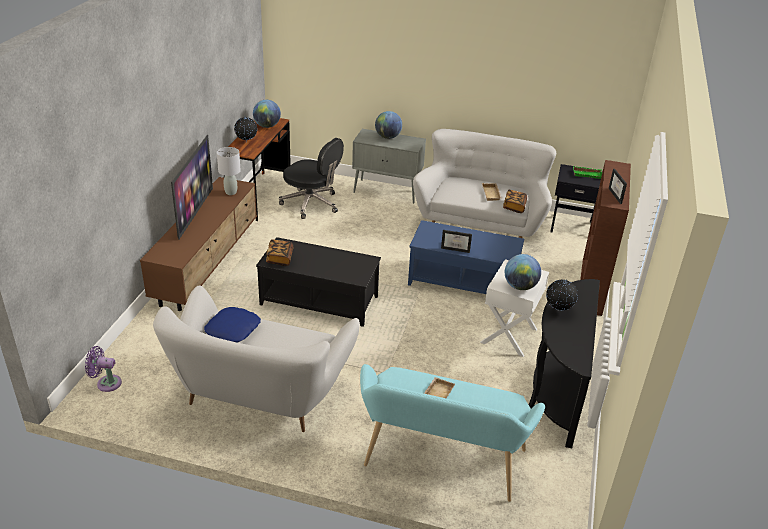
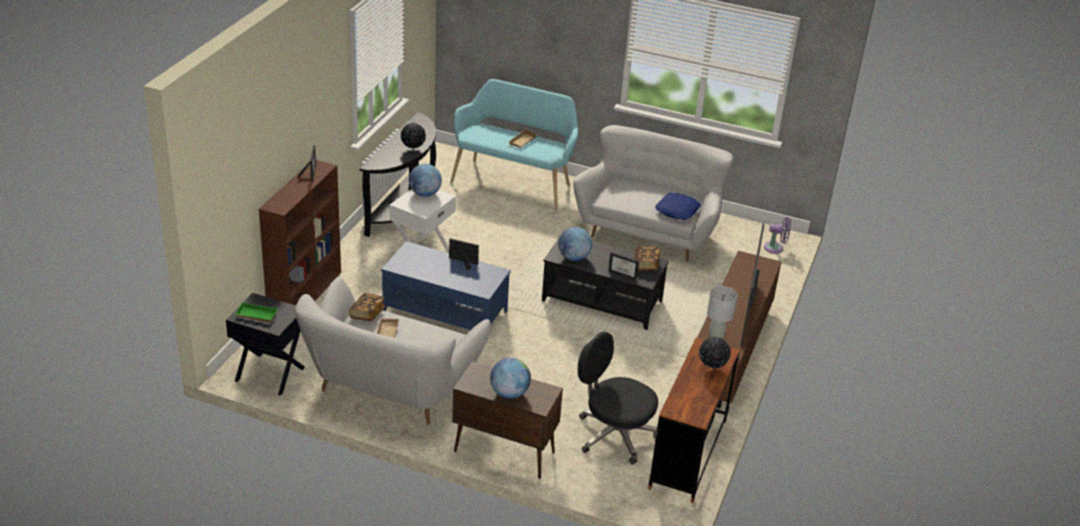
camera: 175 degrees left, 0 degrees up
globe [253,100,281,128] -> globe moved to [558,227,592,261]
grey cabinet [352,129,426,203] -> brown cabinet [452,361,563,479]
none -> picture frame [608,252,639,281]

